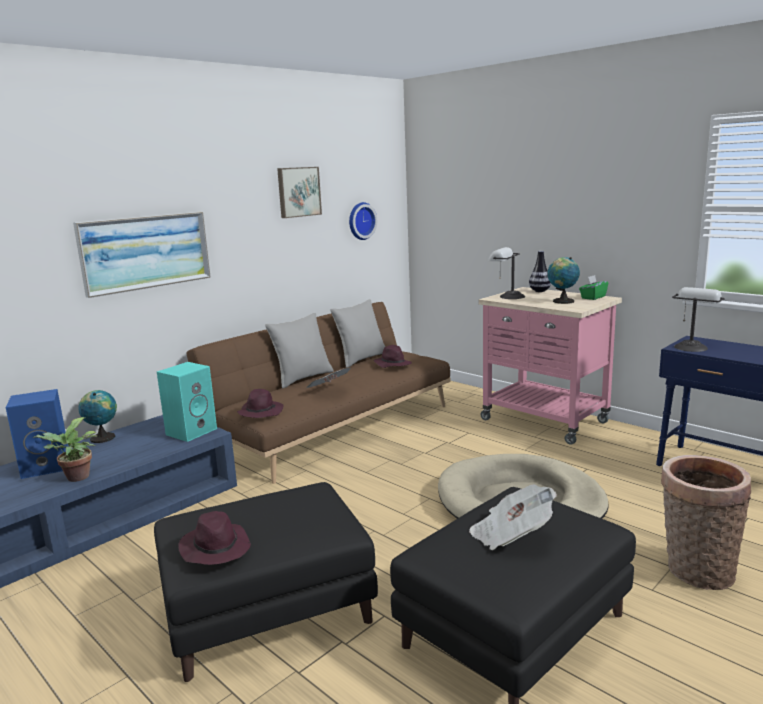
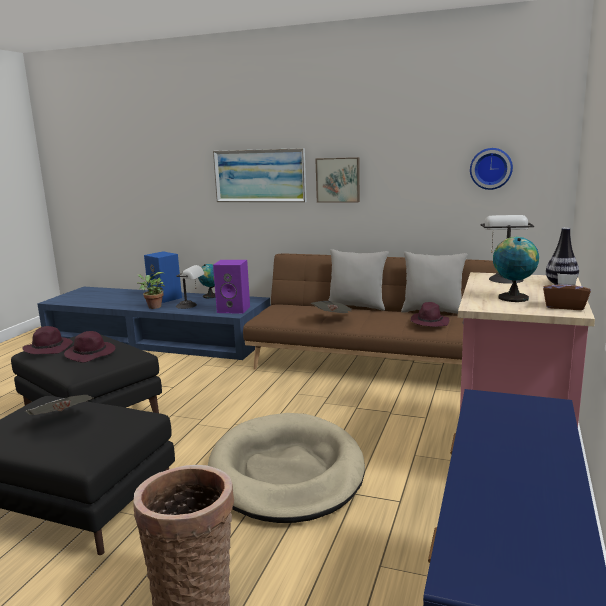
camera: 65 degrees right, 0 degrees up
turquoise speaker [157,362,217,442] -> purple speaker [213,260,250,314]
purple hat [237,389,283,418] -> purple hat moved to [64,331,115,362]
picture [277,167,322,218] -> picture moved to [315,157,360,203]
green tissue box [579,275,608,300] -> brown tissue box [543,273,591,310]
table lamp [672,287,725,352] -> table lamp moved to [176,265,204,309]

